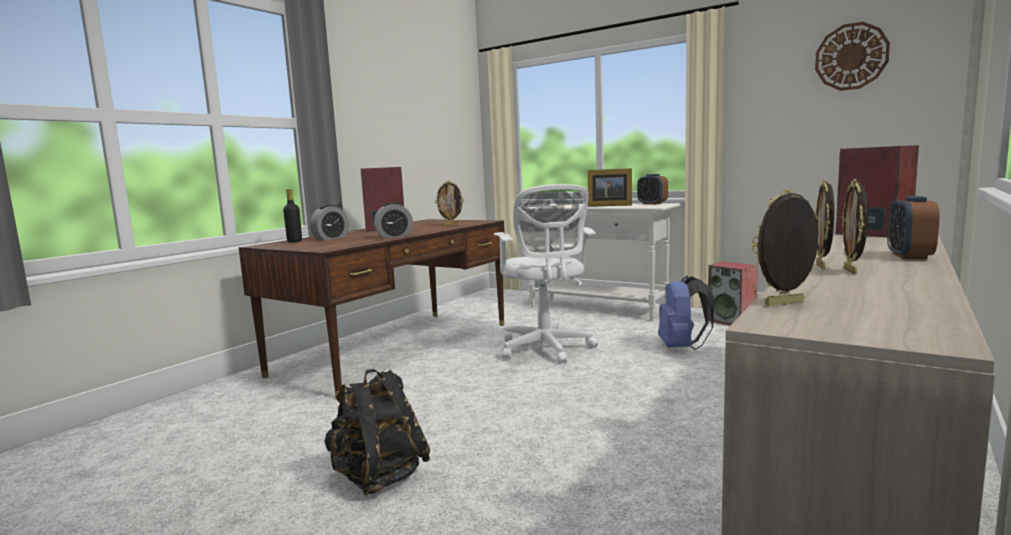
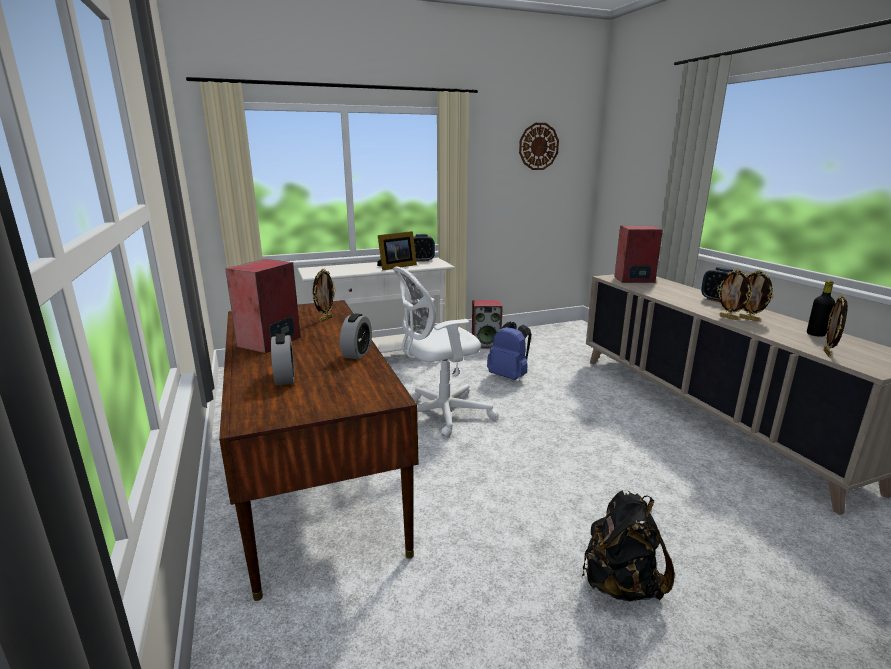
camera: 55 degrees left, 10 degrees up
black bottle [283,189,302,242] -> black bottle moved to [807,280,835,337]
white office chair [494,184,598,364] -> white office chair turned 135 degrees clockwise [393,267,498,438]

